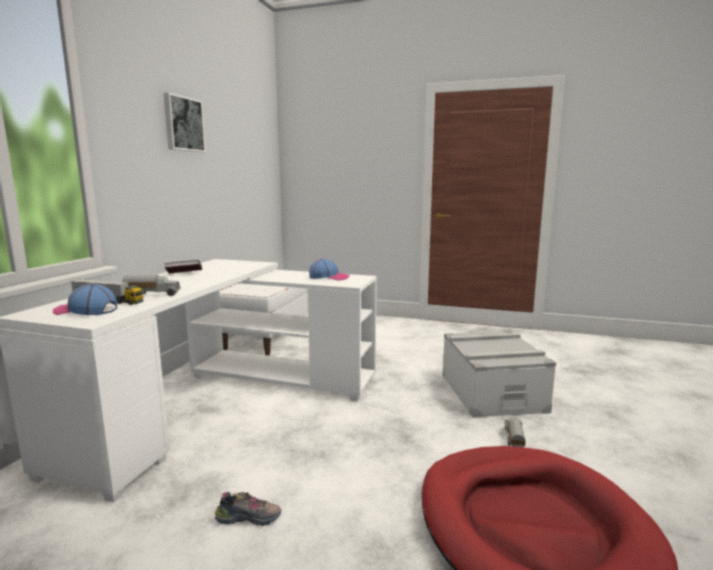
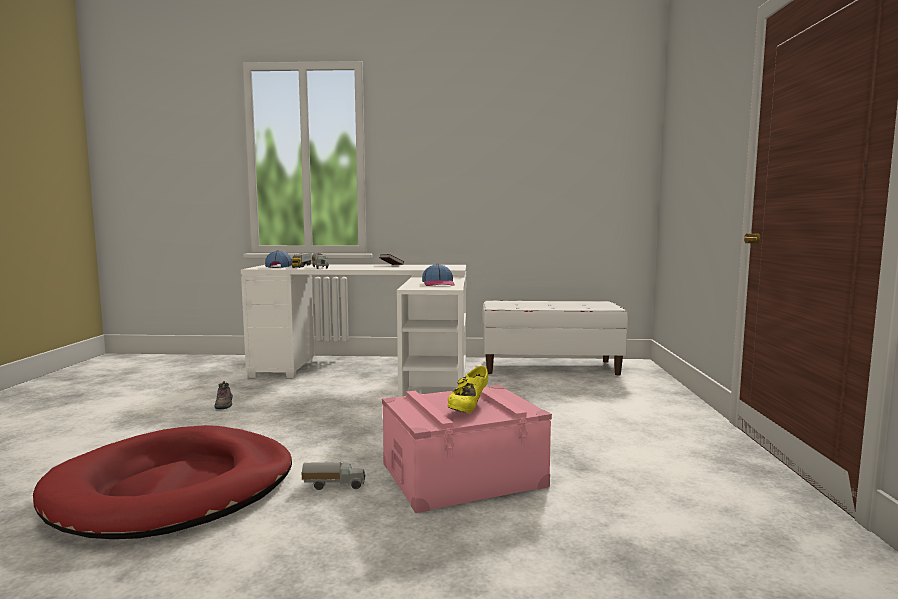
camera: 75 degrees right, 5 degrees down
picture [164,92,206,152] -> none
grey storage box [443,330,556,418] -> pink storage box [382,385,552,513]
none -> yellow shoe [447,366,488,413]

